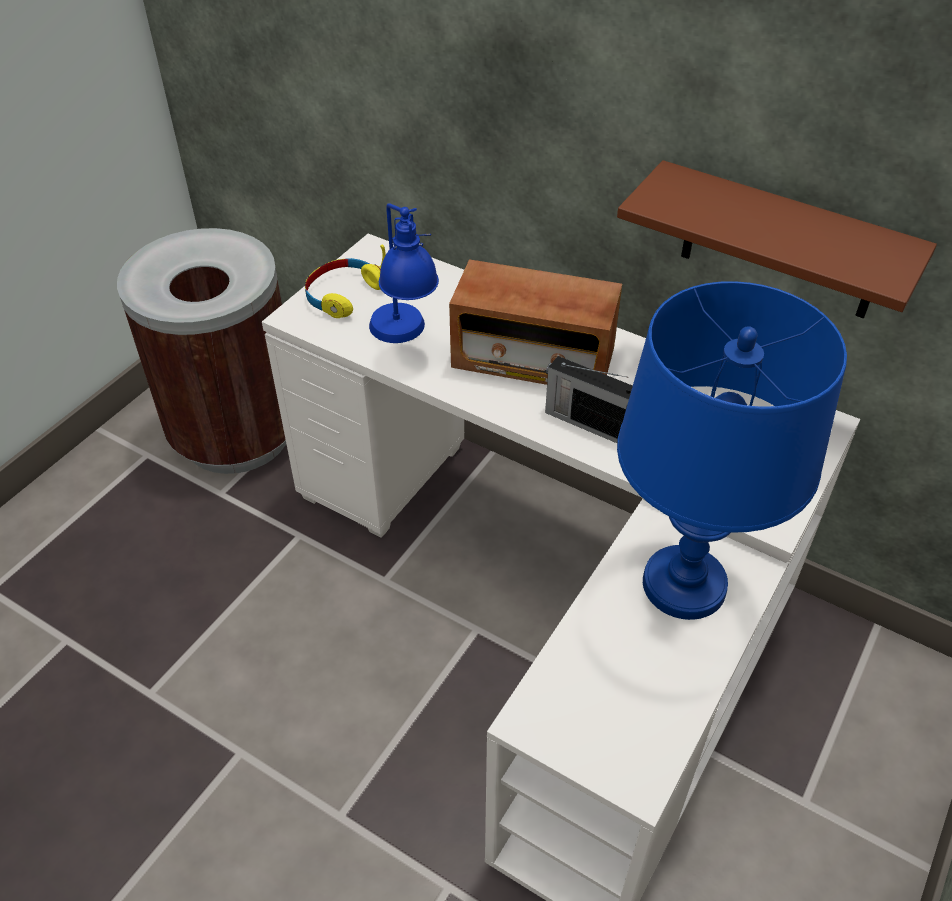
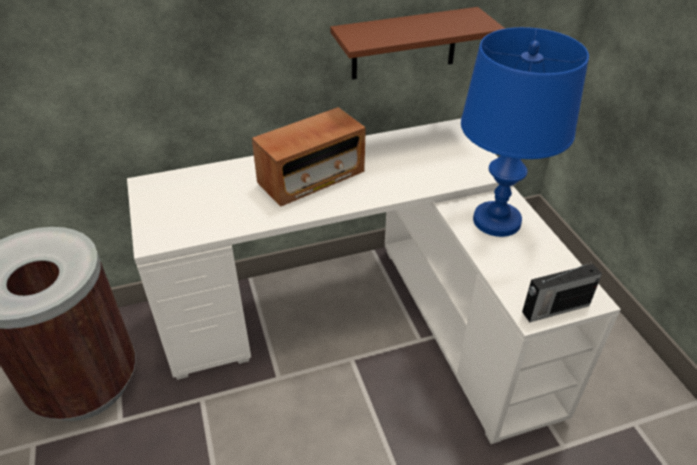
camera: 50 degrees left, 5 degrees down
yellow headphones [305,245,386,318] -> none
blue table lamp [369,203,439,343] -> none
radio [545,356,633,443] -> radio moved to [522,261,602,322]

